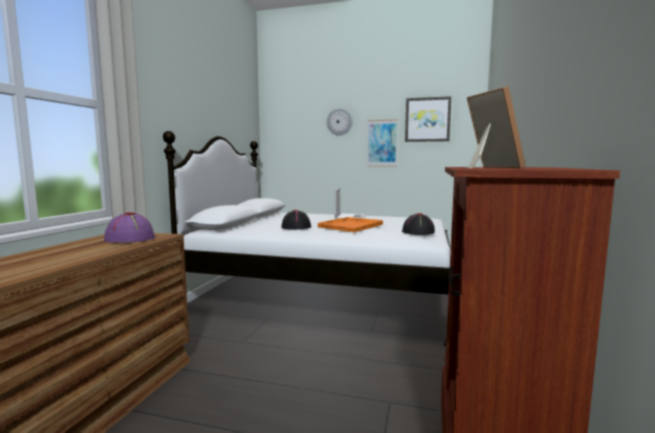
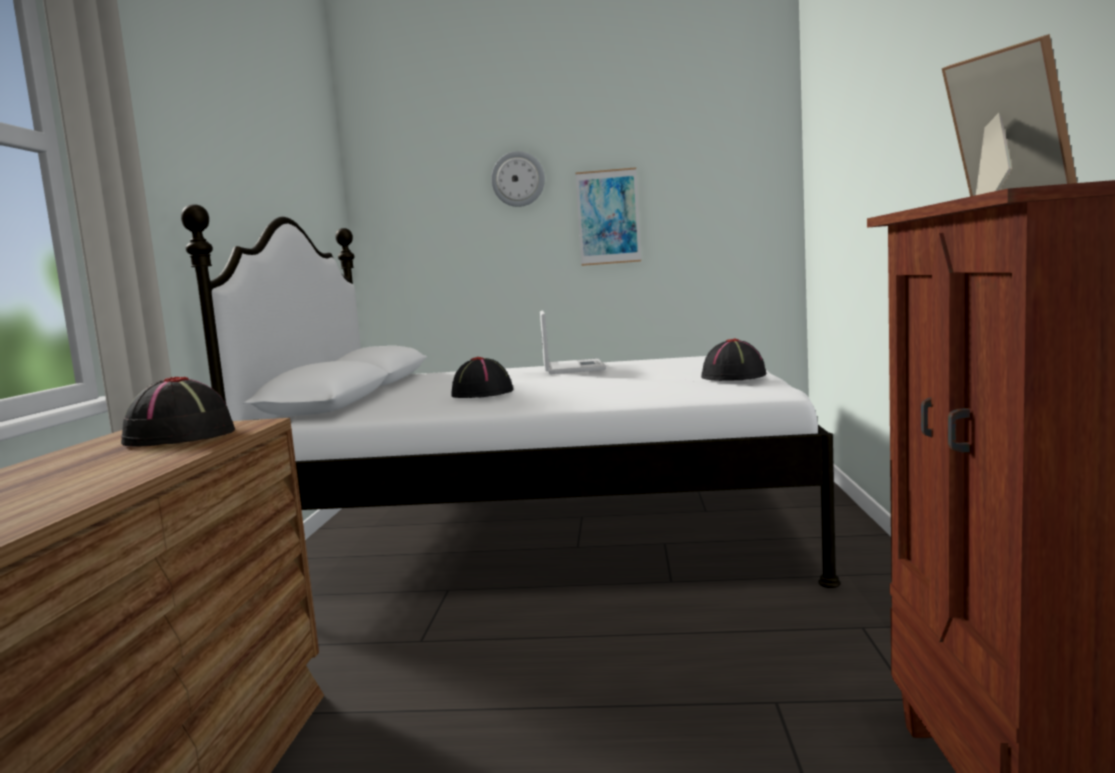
camera: 10 degrees left, 0 degrees up
purple hat [104,212,155,243] -> black hat [121,377,235,446]
orange tray [318,217,383,232] -> none
picture [405,96,451,142] -> none

